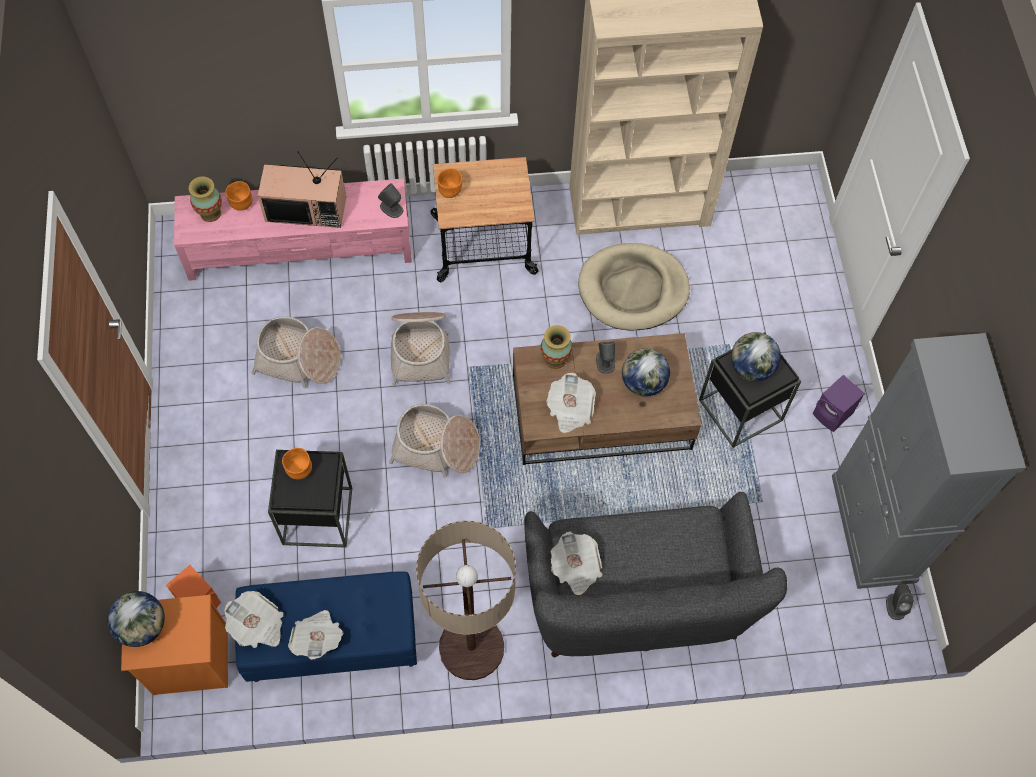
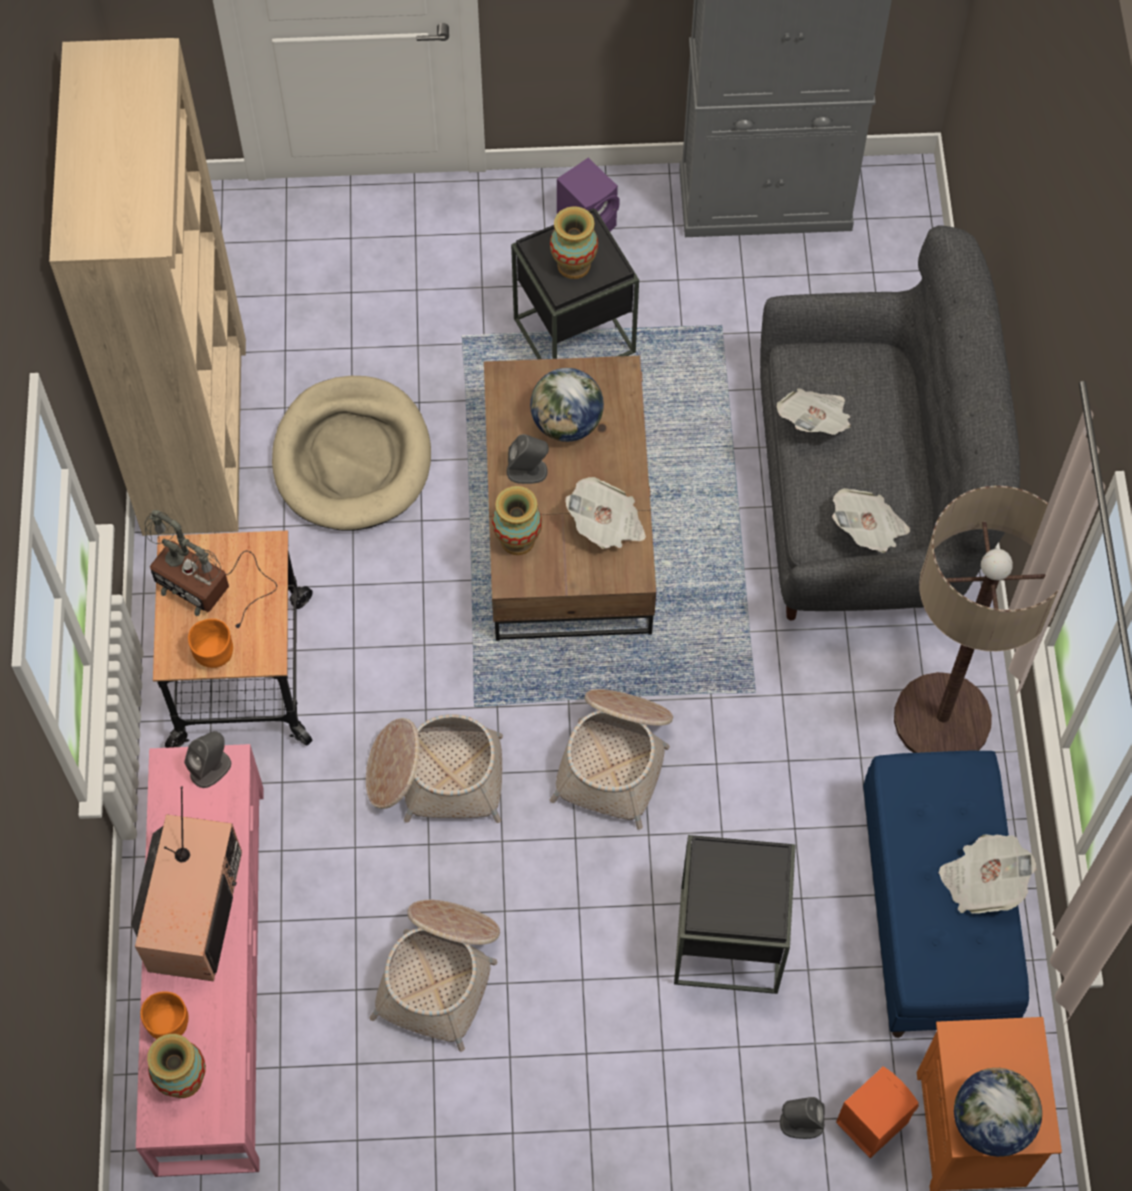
camera: 85 degrees left, 0 degrees up
newspaper [225,591,283,648] -> newspaper moved to [777,388,851,435]
orange bowl [282,448,312,479] -> none
globe [731,332,781,381] -> vase [550,206,598,279]
grey speaker [886,583,914,620] -> grey speaker moved to [780,1097,824,1139]
none -> table lamp [145,510,277,628]

